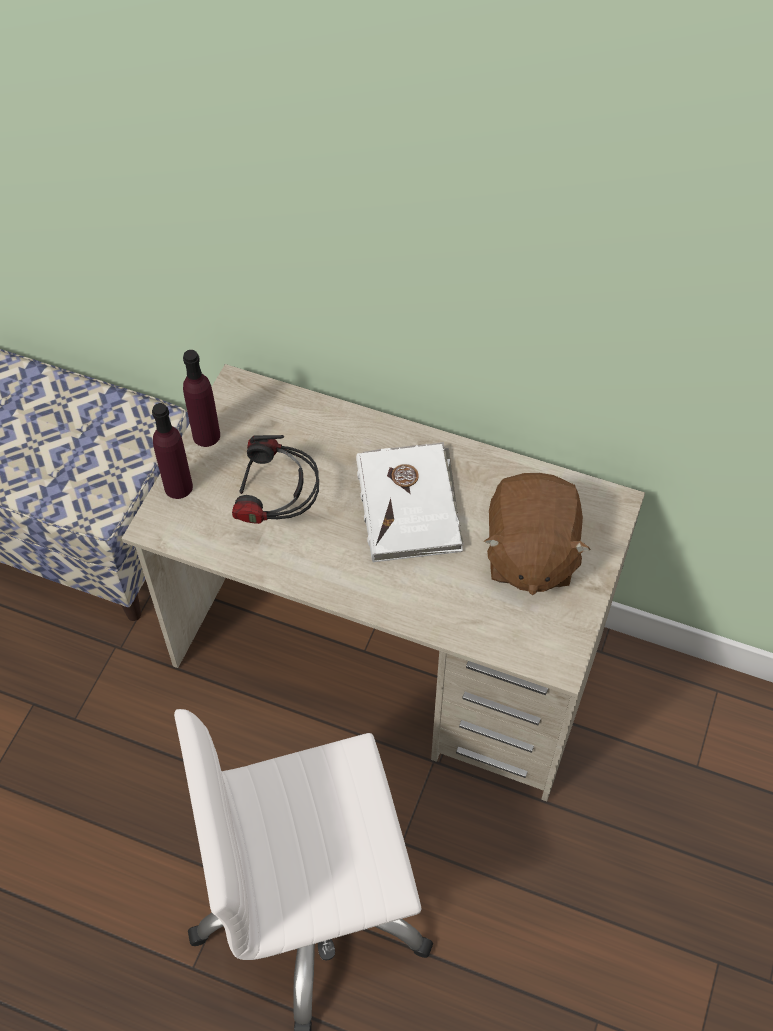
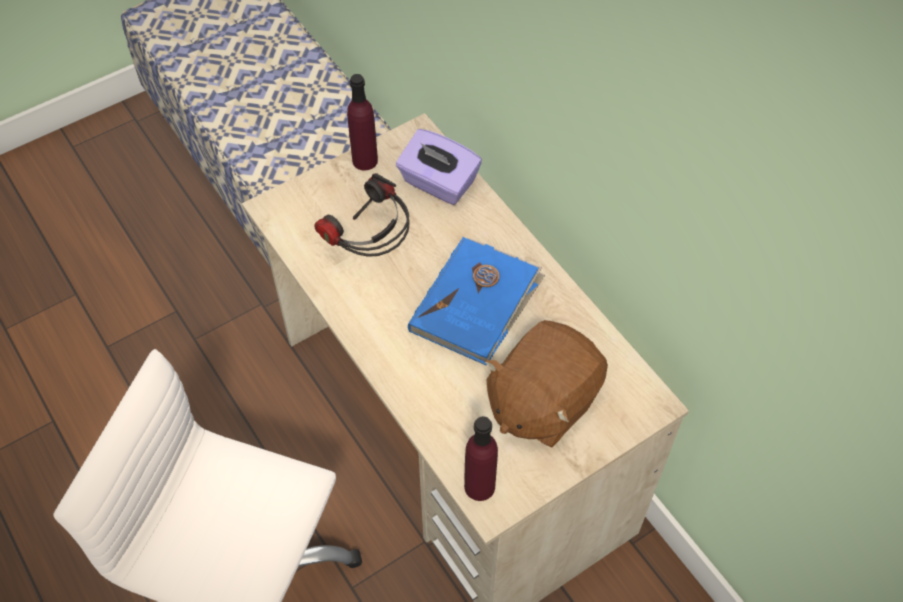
camera: 35 degrees right, 0 degrees up
purple bottle [152,403,193,499] -> purple bottle moved to [464,416,498,501]
white book [356,442,464,563] -> blue book [408,237,545,366]
none -> purple tissue box [396,129,482,205]

